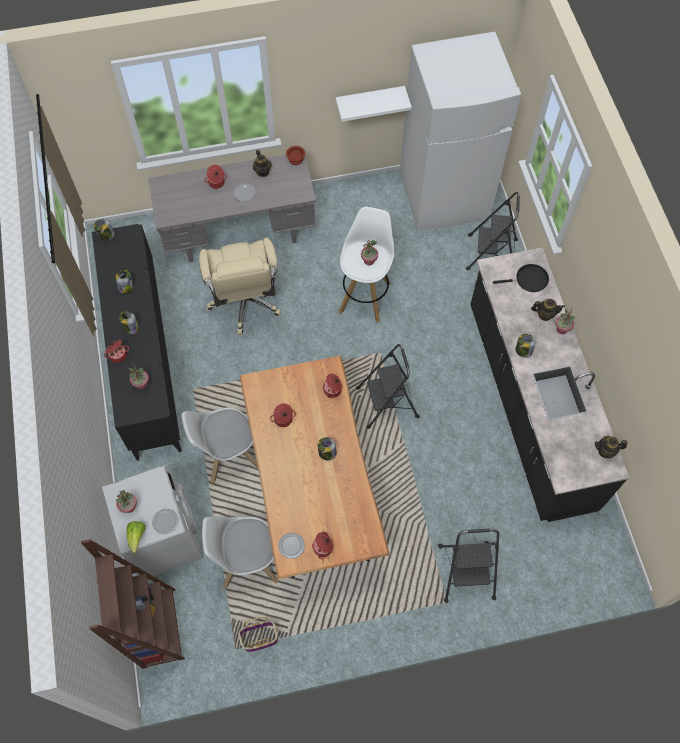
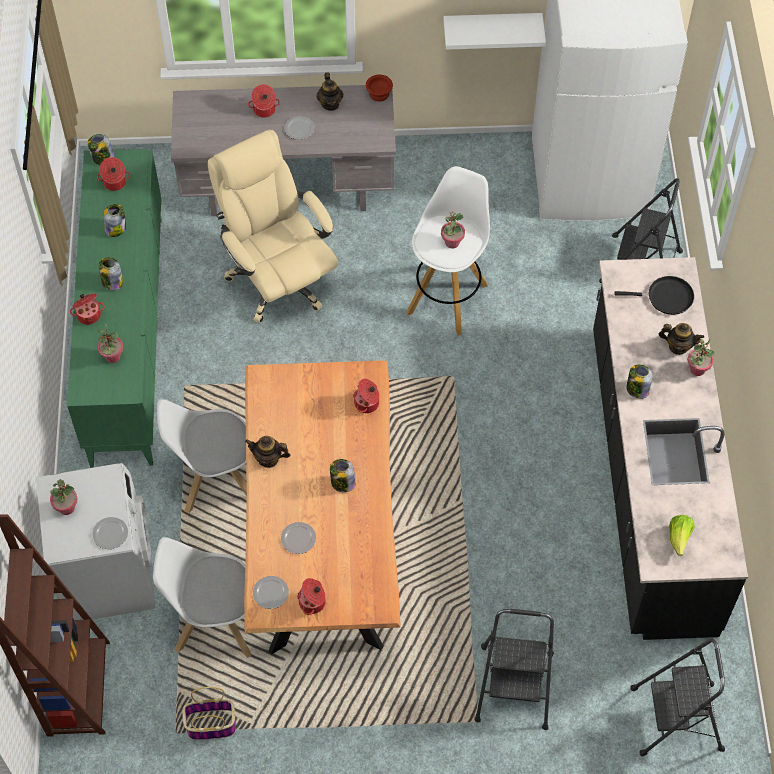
camera: 10 degrees right, 5 degrees down
black cabinet [92,224,182,461] -> green cabinet [67,149,162,468]
lettuce [127,521,146,553] -> lettuce moved to [669,515,695,556]
beige office chair [199,238,281,334] -> beige office chair turned 150 degrees clockwise [208,130,338,323]
cooking pot [270,403,296,427] -> cooking pot moved to [97,157,130,191]
black step ladder [356,344,420,429] -> black step ladder moved to [630,639,725,756]
teapot [595,436,627,458] -> teapot moved to [245,436,290,468]
none -> plate [281,522,316,554]

